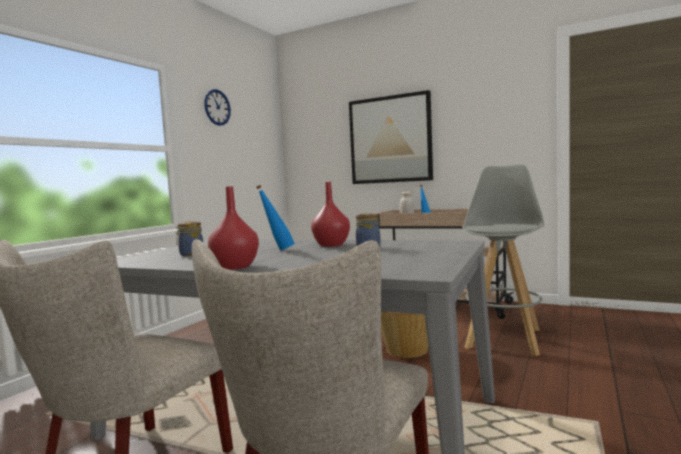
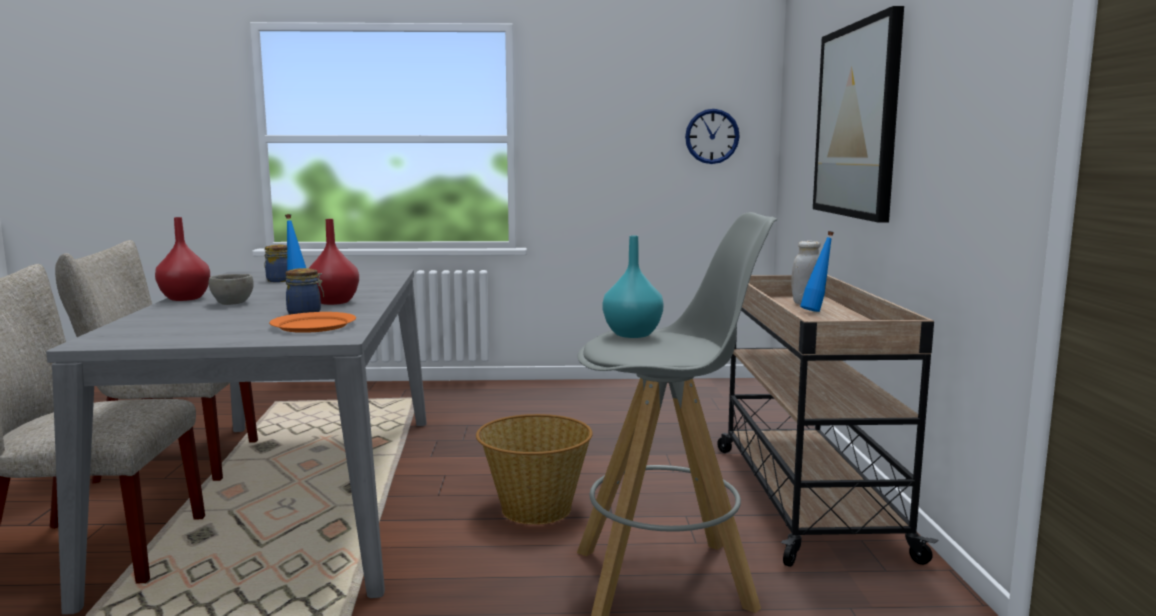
camera: 60 degrees right, 5 degrees up
wall clock [204,89,231,126] -> wall clock moved to [685,109,740,164]
none -> grey bowl [209,274,253,305]
none -> orange plate [269,312,356,333]
none -> turquoise vase [603,236,664,338]

